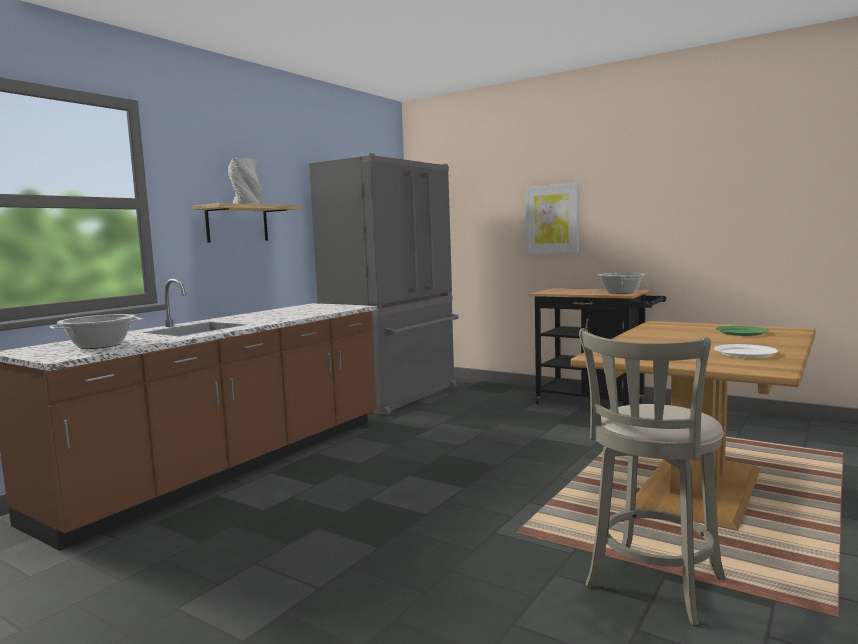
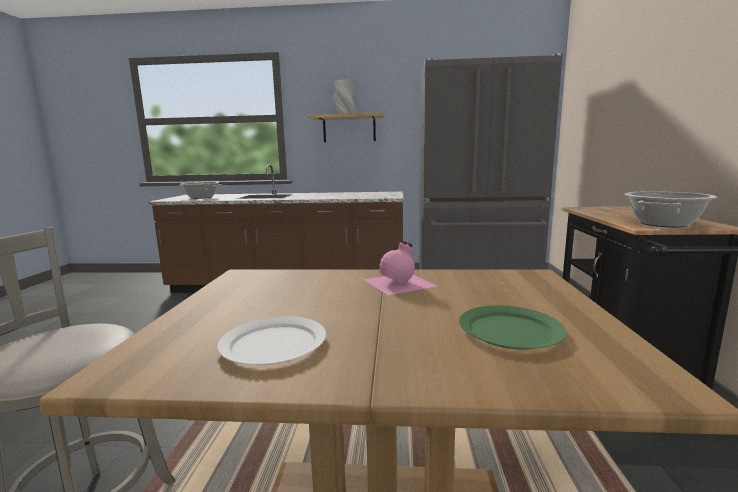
camera: 60 degrees right, 5 degrees up
picture [525,183,579,253] -> none
none -> pink bottle [364,241,436,295]

